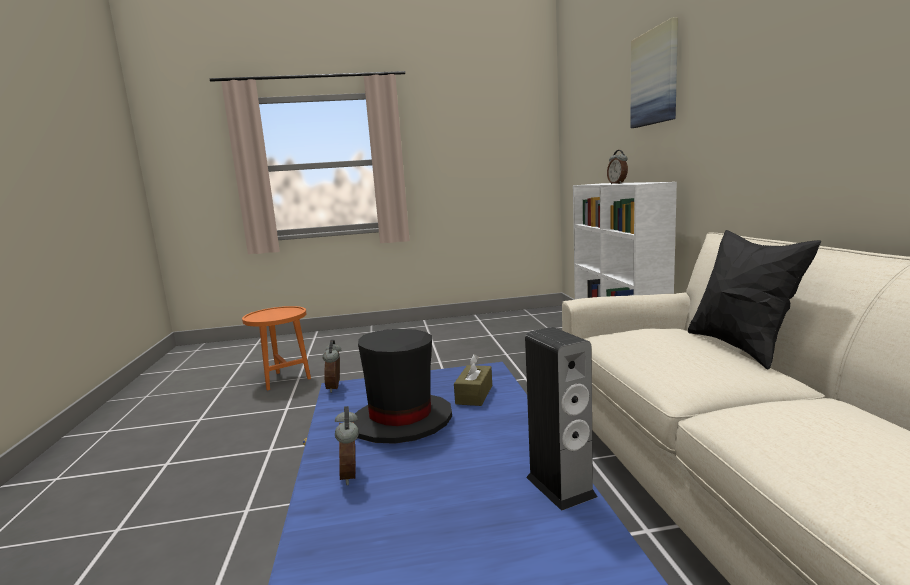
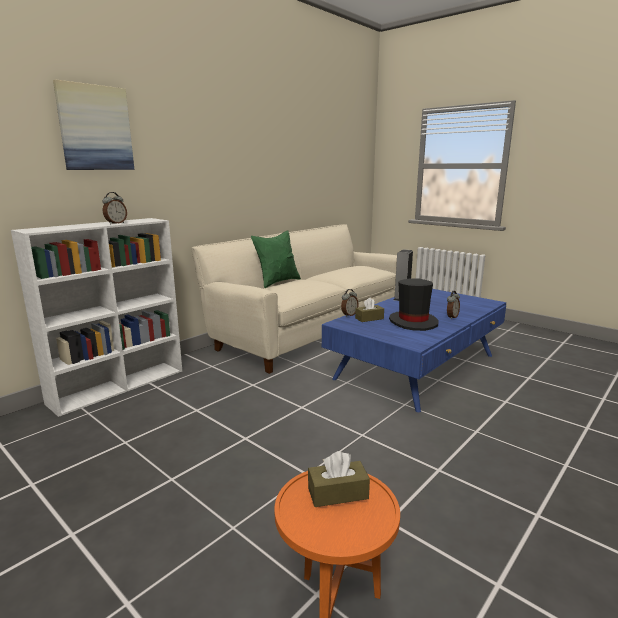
camera: 130 degrees left, 5 degrees up
alarm clock [323,340,341,393] -> alarm clock moved to [341,289,358,317]
black pillow [688,230,821,369] -> green pillow [251,230,301,288]
none -> brown tissue box [308,451,370,507]

